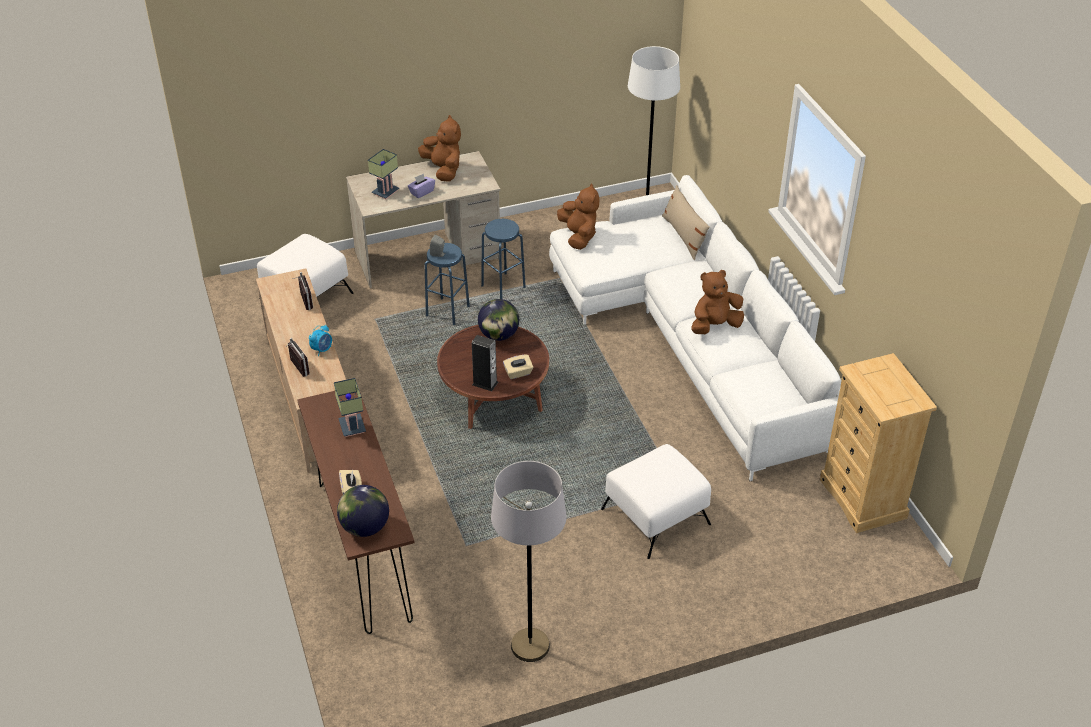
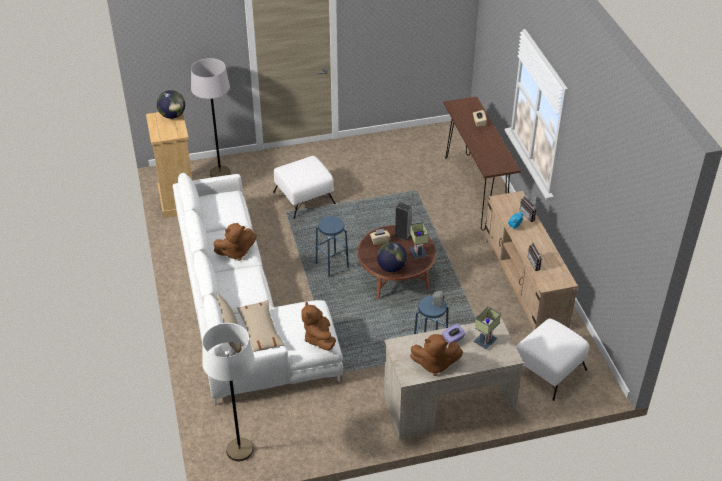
camera: 175 degrees left, 0 degrees up
table lamp [334,378,366,437] -> table lamp moved to [409,222,429,259]
globe [337,485,389,537] -> globe moved to [157,90,185,119]
brown plush toy [418,115,461,182] -> brown plush toy turned 60 degrees counterclockwise [410,334,463,376]
blue stool [481,219,526,299] -> blue stool moved to [316,216,349,277]
grey floor lamp [491,461,567,662] -> grey floor lamp moved to [191,58,231,177]
none -> beige pillow [237,300,285,352]

